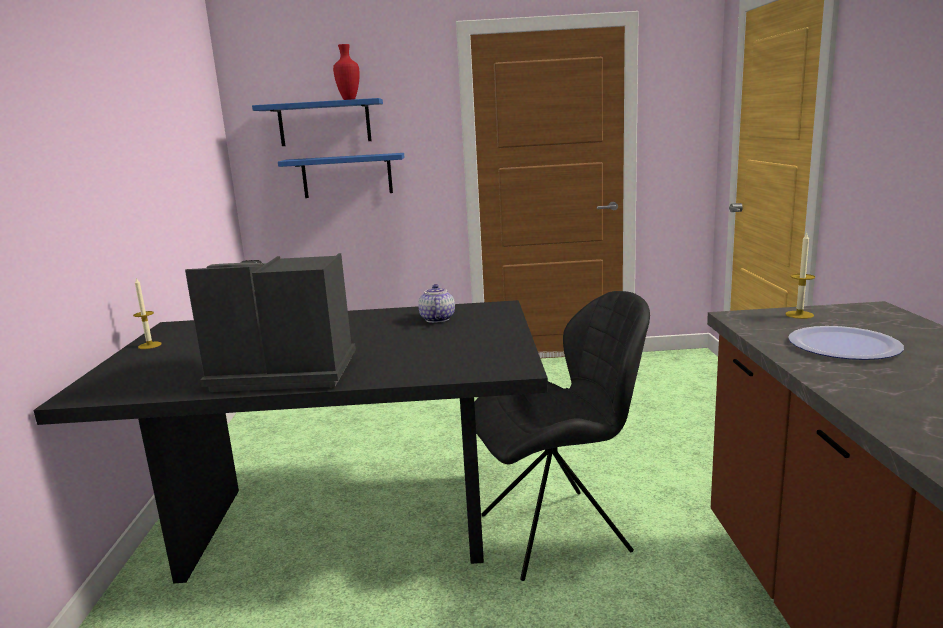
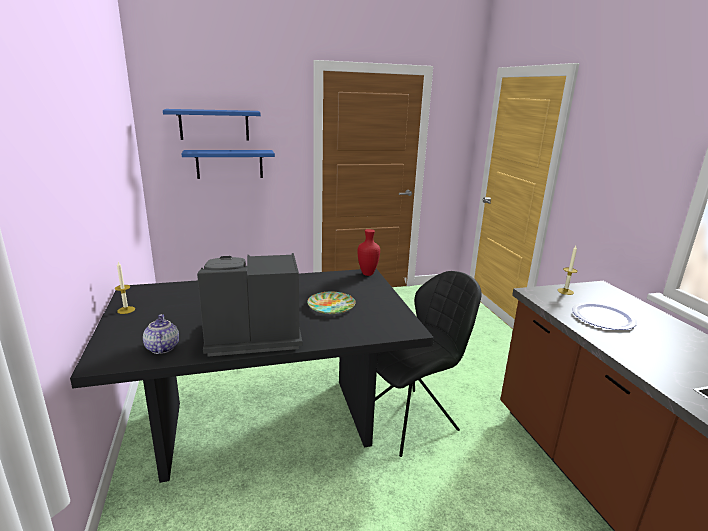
camera: 15 degrees left, 5 degrees up
red vase [333,44,360,100] -> red vase moved to [358,229,380,276]
teapot [418,284,455,323] -> teapot moved to [143,314,179,354]
none -> plate [307,292,356,314]

